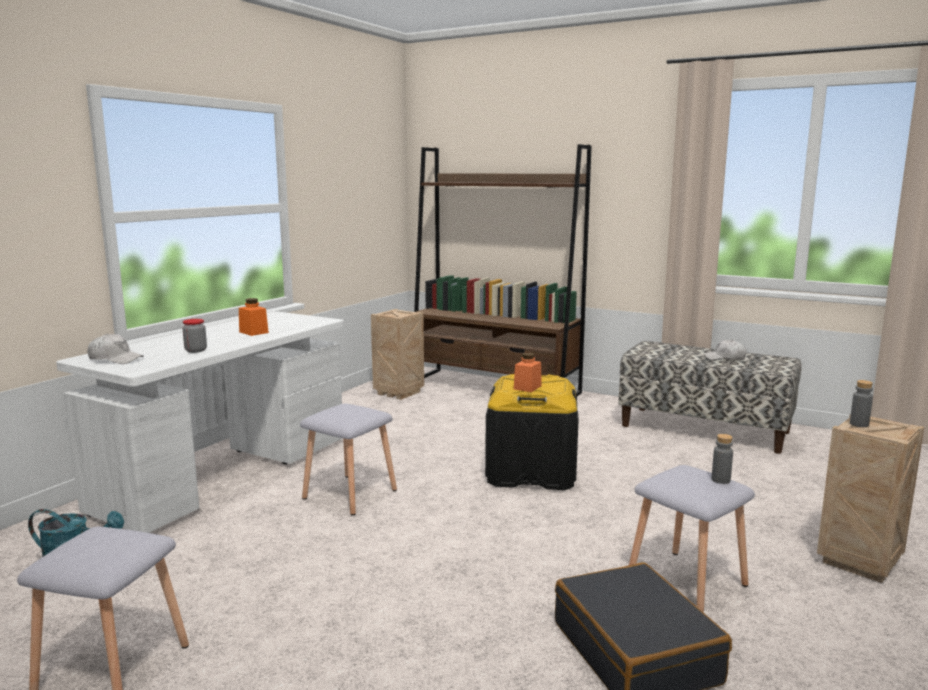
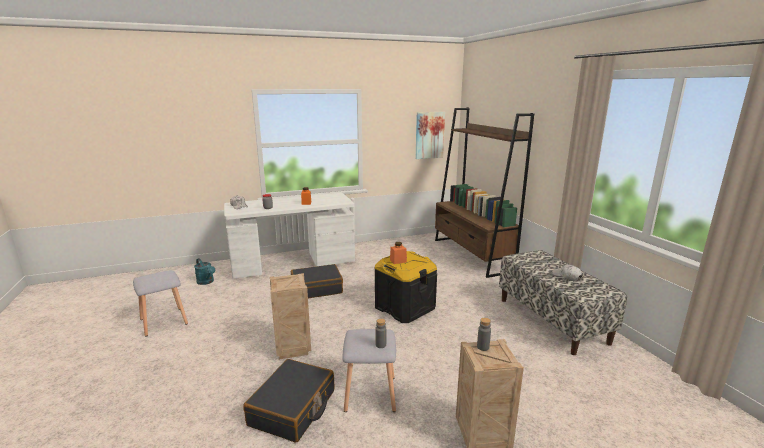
camera: 40 degrees right, 5 degrees up
grey stool [300,404,397,515] -> black suitcase [291,264,343,298]
crate [371,309,424,400] -> crate moved to [270,273,311,360]
none -> picture [416,112,445,159]

